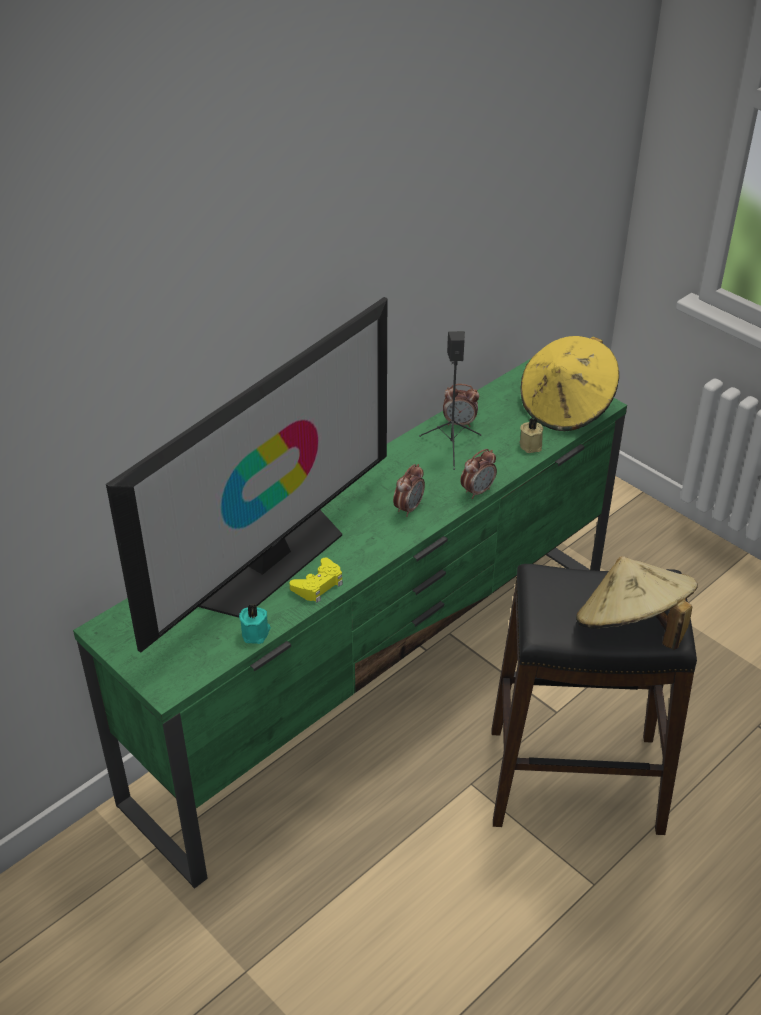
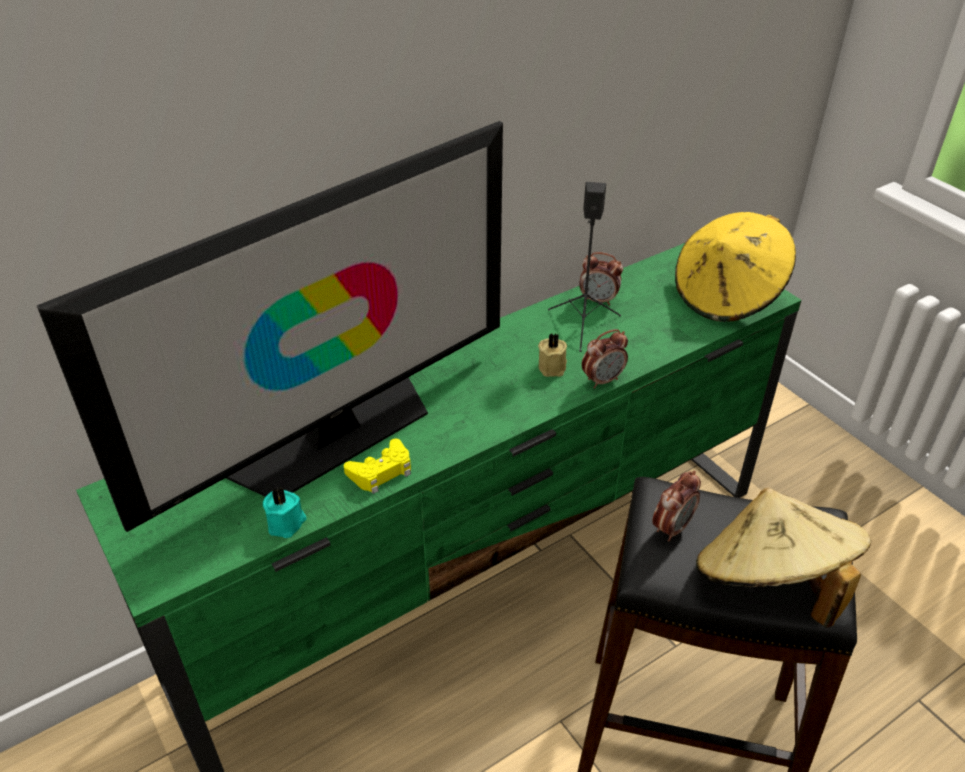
camera: 10 degrees right, 0 degrees up
alarm clock [393,464,425,517] -> alarm clock moved to [652,471,701,542]
beige candle [520,417,543,453] -> beige candle moved to [538,333,567,377]

